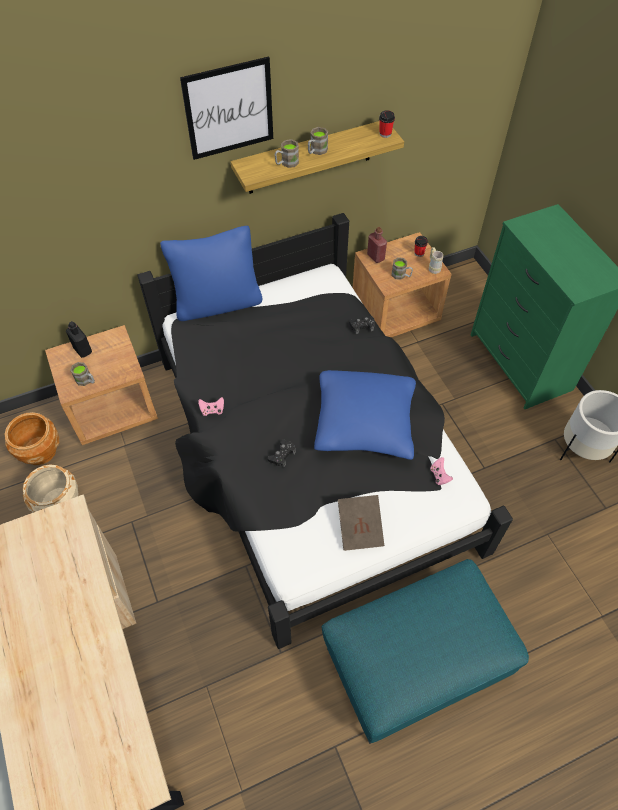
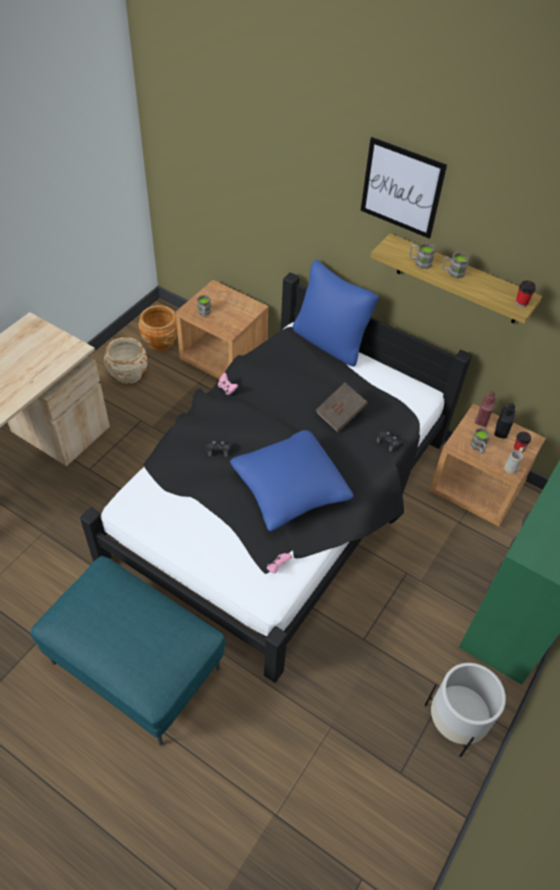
camera: 55 degrees right, 5 degrees down
black bottle [66,321,92,358] -> black bottle moved to [494,403,515,439]
brown book [338,495,384,551] -> brown book moved to [315,382,368,432]

